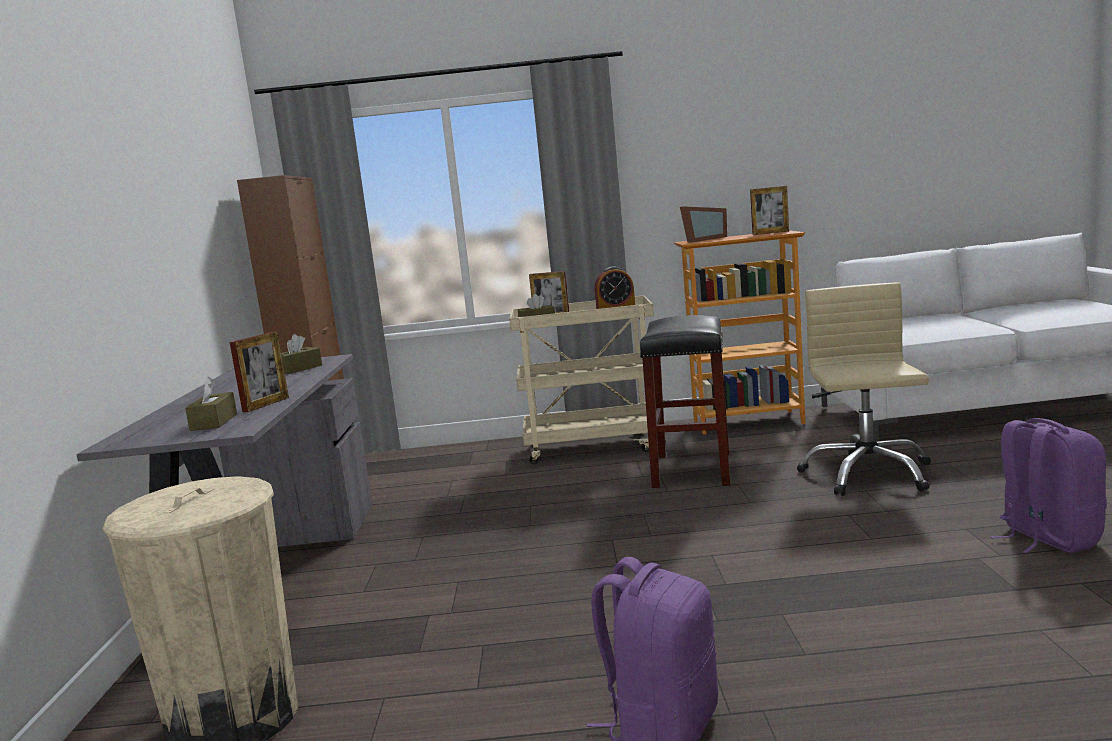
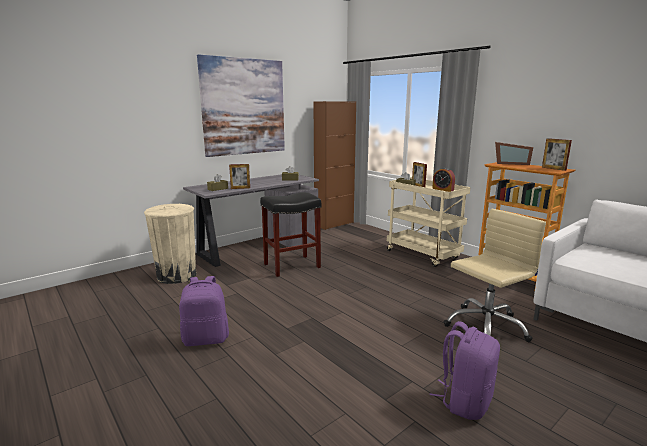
camera: 50 degrees right, 5 degrees up
black stool [640,315,730,488] -> black stool moved to [260,192,321,277]
none -> picture [197,55,285,157]

